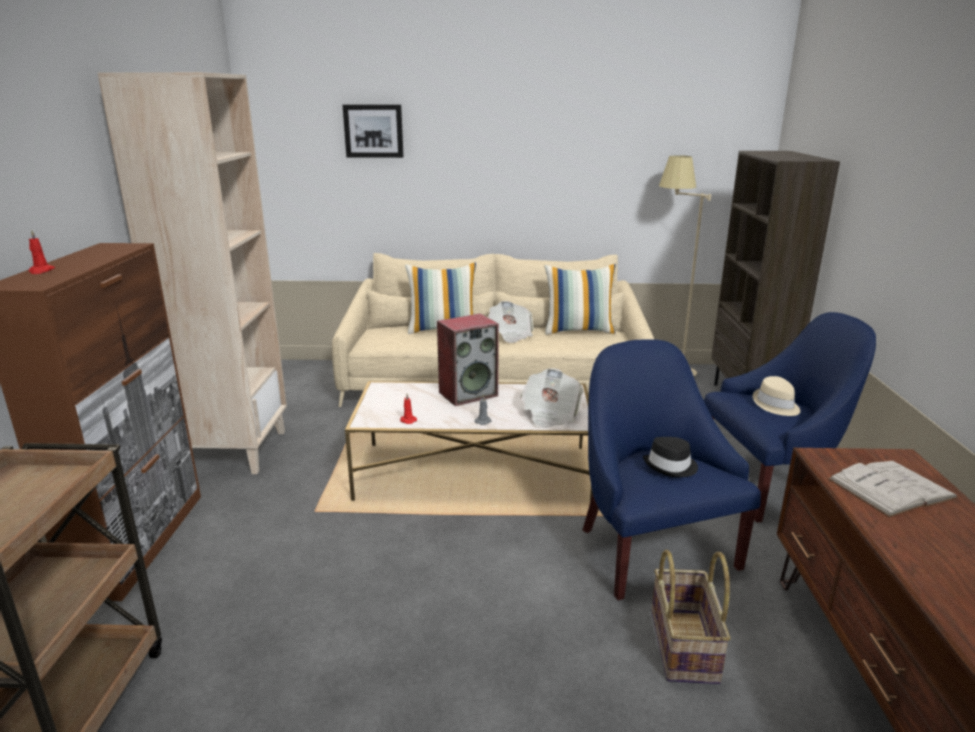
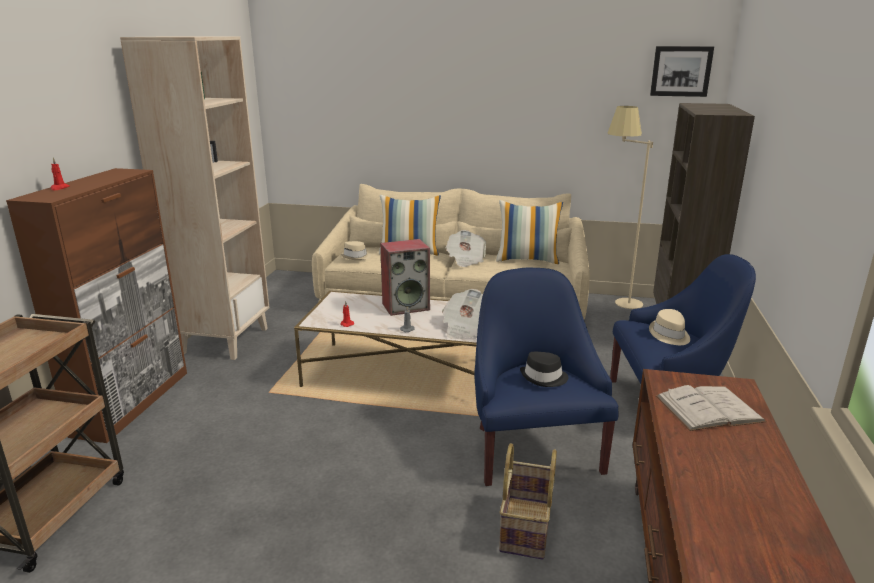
camera: 10 degrees right, 0 degrees up
picture [343,105,404,158] -> picture moved to [650,46,714,97]
none -> beige hat [341,241,371,260]

